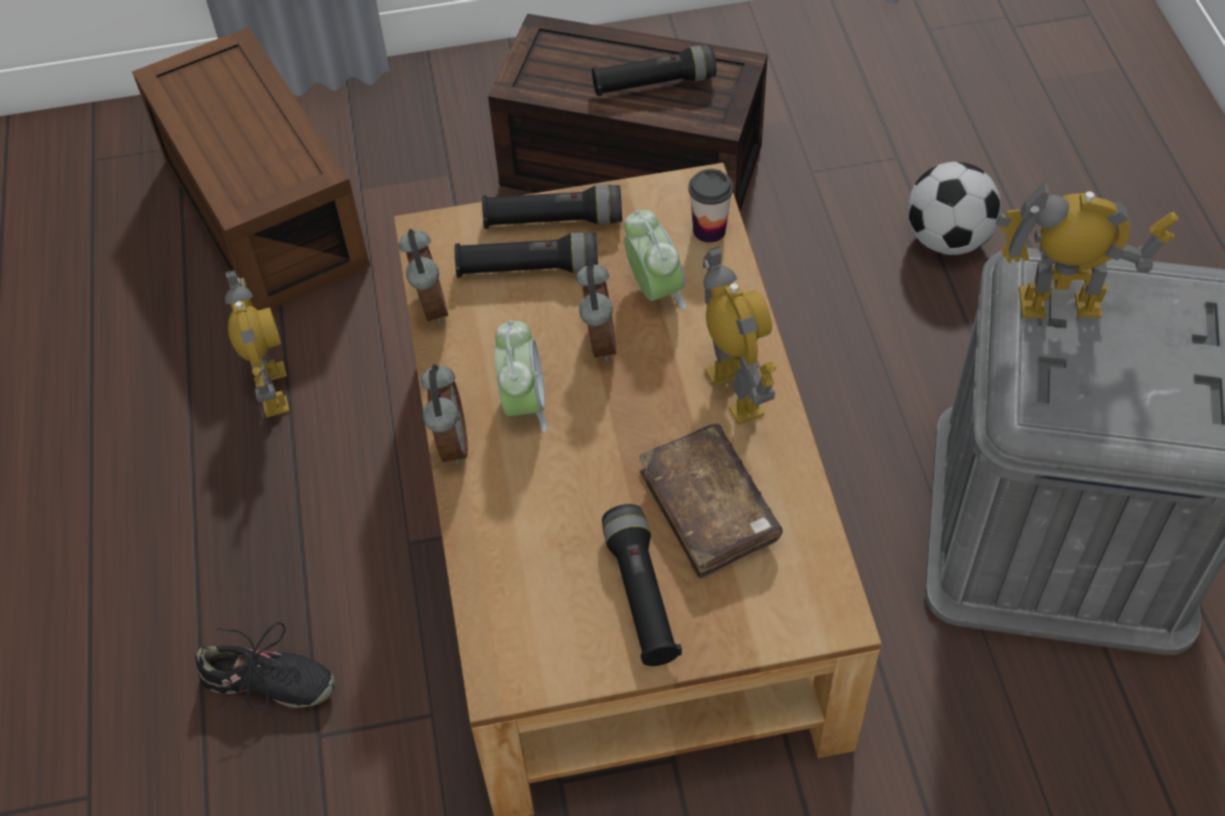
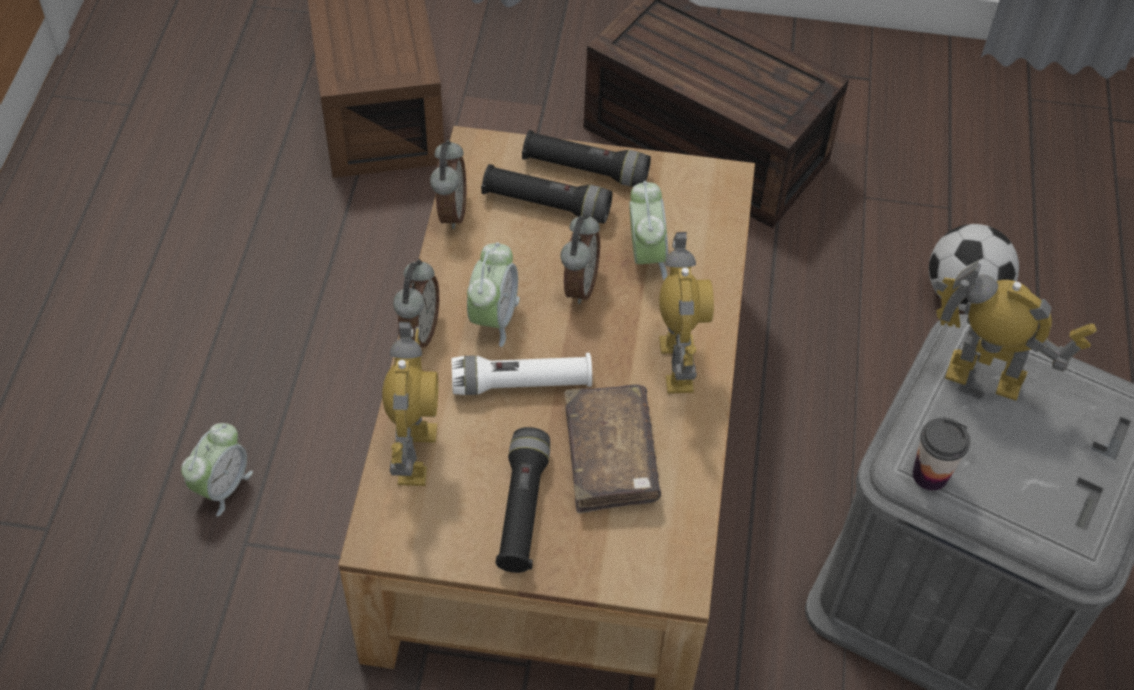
camera: 15 degrees right, 0 degrees up
black shoe [196,622,335,710] -> alarm clock [181,423,253,517]
toy robot [225,270,290,418] -> toy robot moved to [382,321,438,486]
black flashlight [592,45,716,96] -> none
cup [688,169,733,243] -> cup moved to [912,418,970,491]
none -> white flashlight [452,353,592,395]

